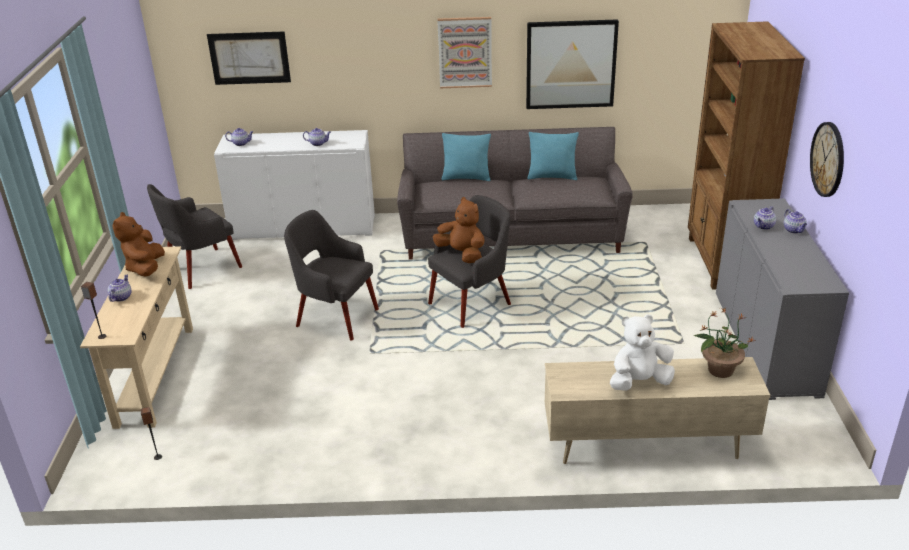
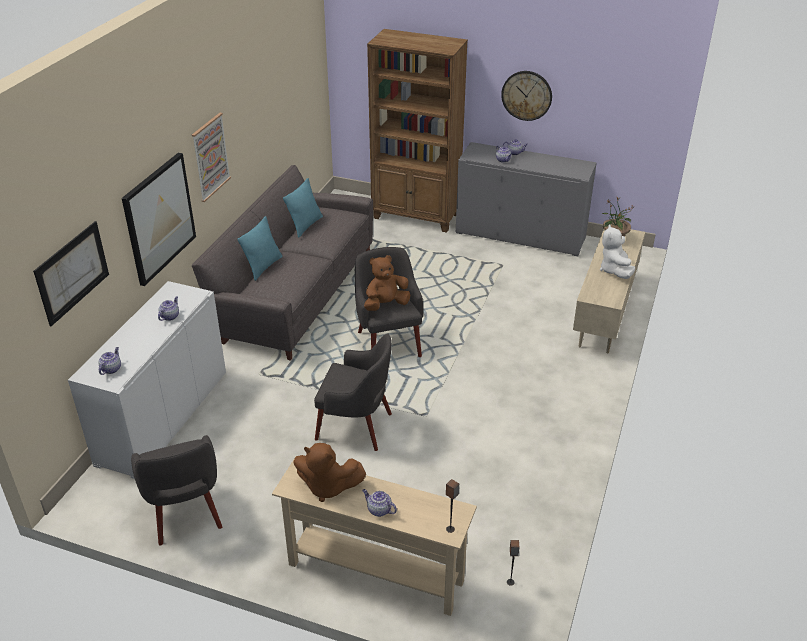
camera: 70 degrees left, 5 degrees up
grey armchair [284,210,379,341] -> grey armchair turned 120 degrees counterclockwise [314,334,392,451]
picture [526,19,619,109] -> picture moved to [122,153,196,286]

